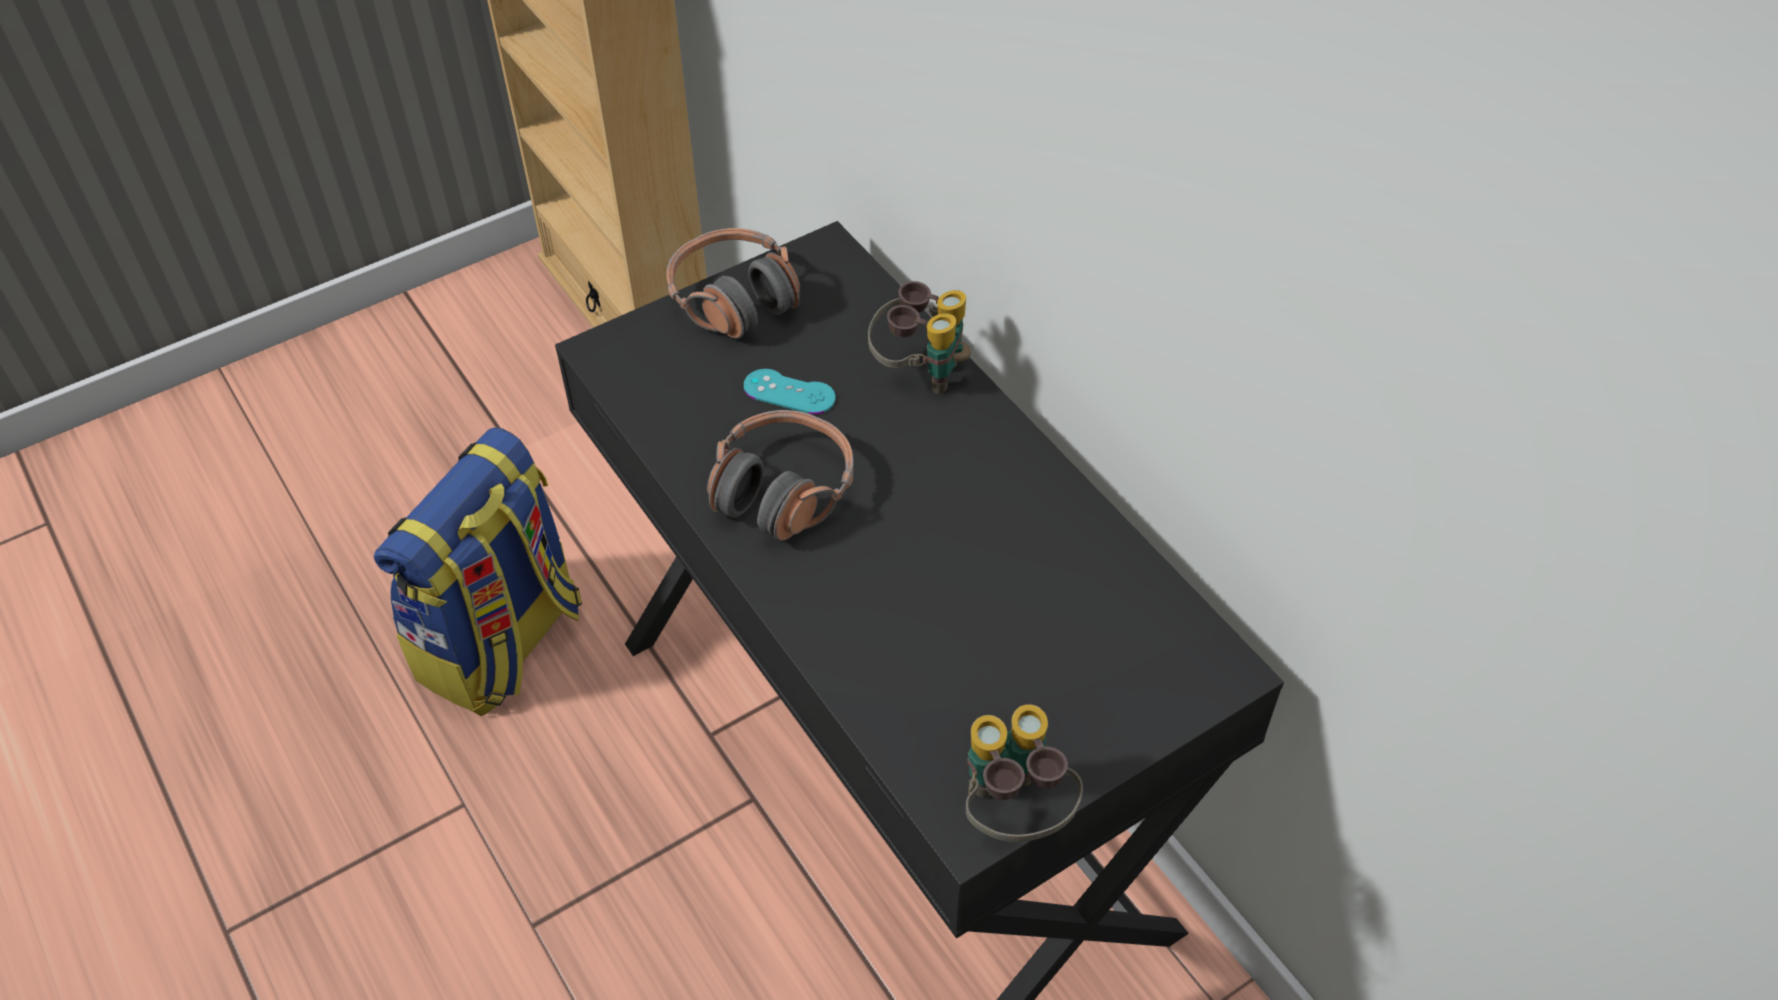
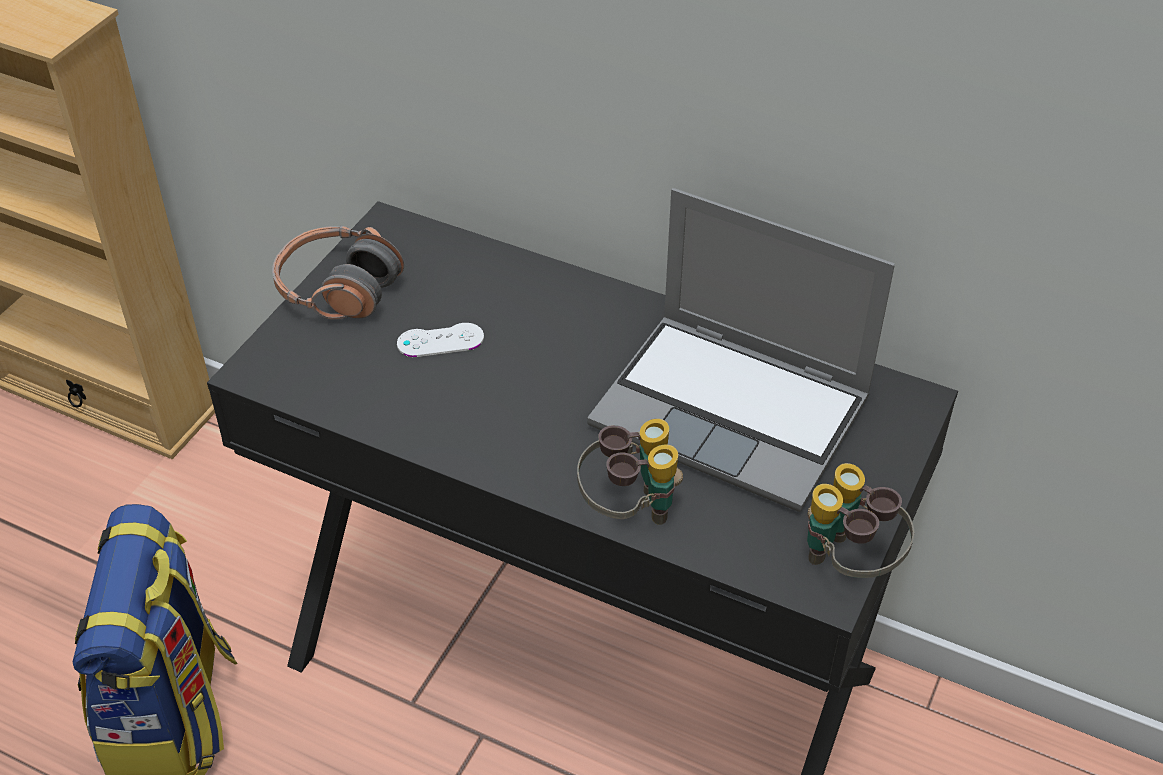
camera: 30 degrees left, 5 degrees down
headphones [707,410,853,541] -> none
turquoise game controller [744,369,836,414] -> white game controller [397,323,484,357]
binoculars [868,281,971,394] -> binoculars moved to [577,419,683,525]
none -> laptop [587,188,895,512]

